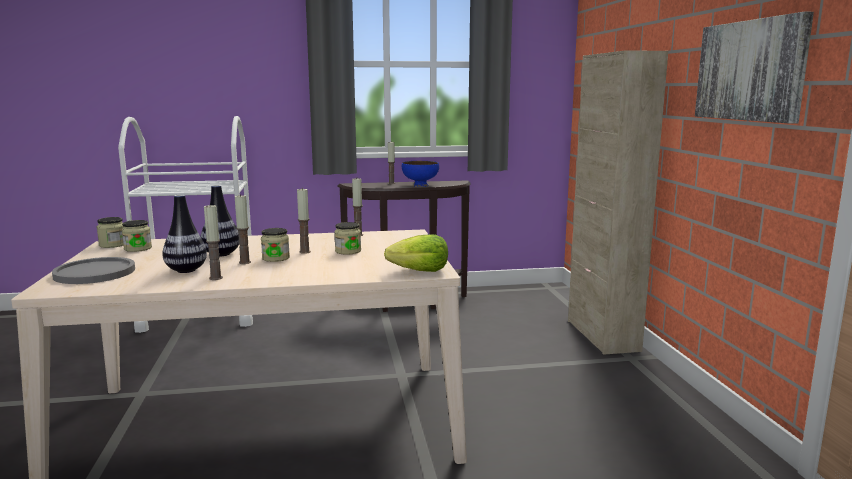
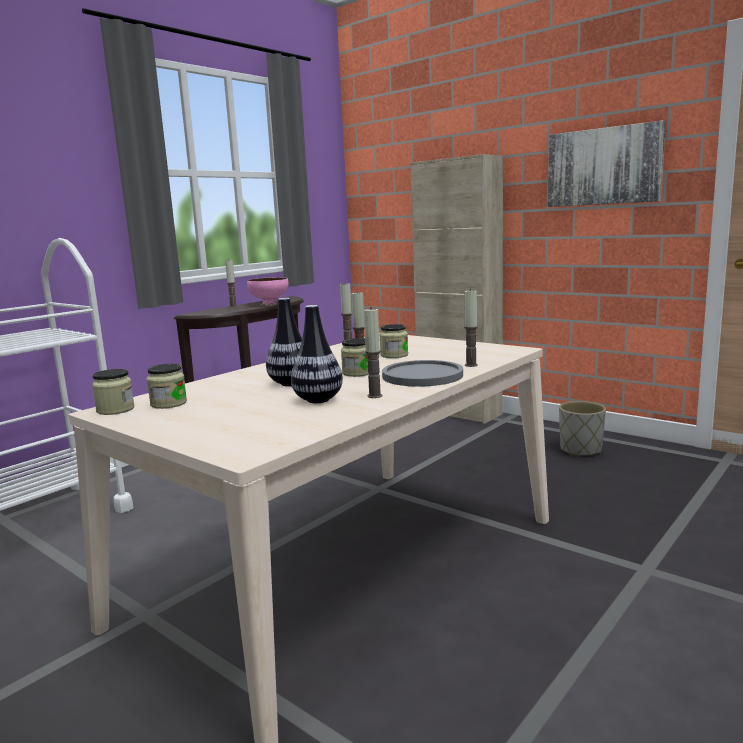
camera: 40 degrees left, 0 degrees up
grey plate [52,257,135,284] -> grey plate moved to [382,360,463,387]
candle [235,195,251,264] -> candle moved to [464,289,478,367]
lettuce [384,234,448,272] -> none
blue bowl [402,161,439,187] -> pink bowl [247,277,289,305]
none -> grey planter [559,401,606,457]

